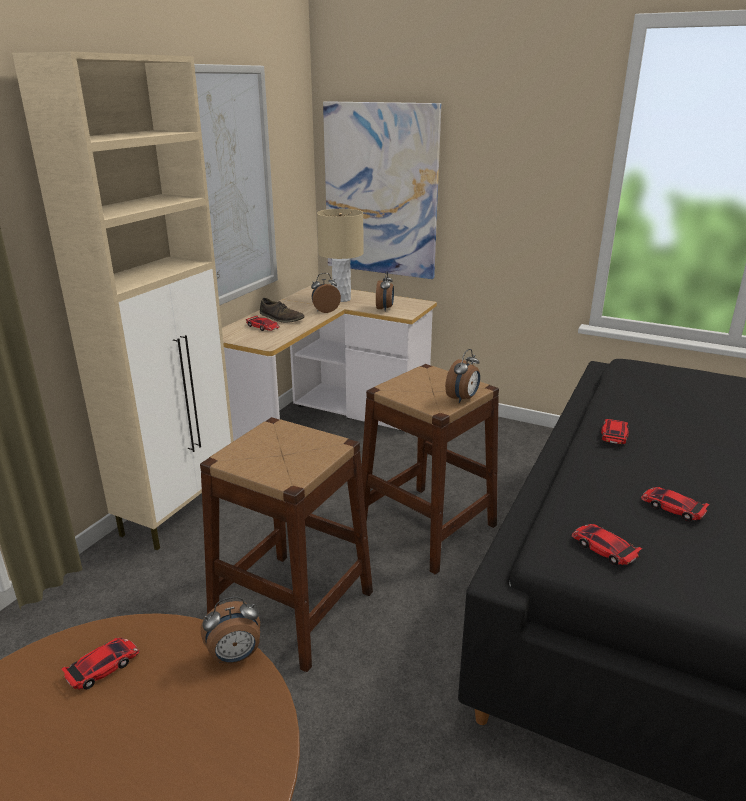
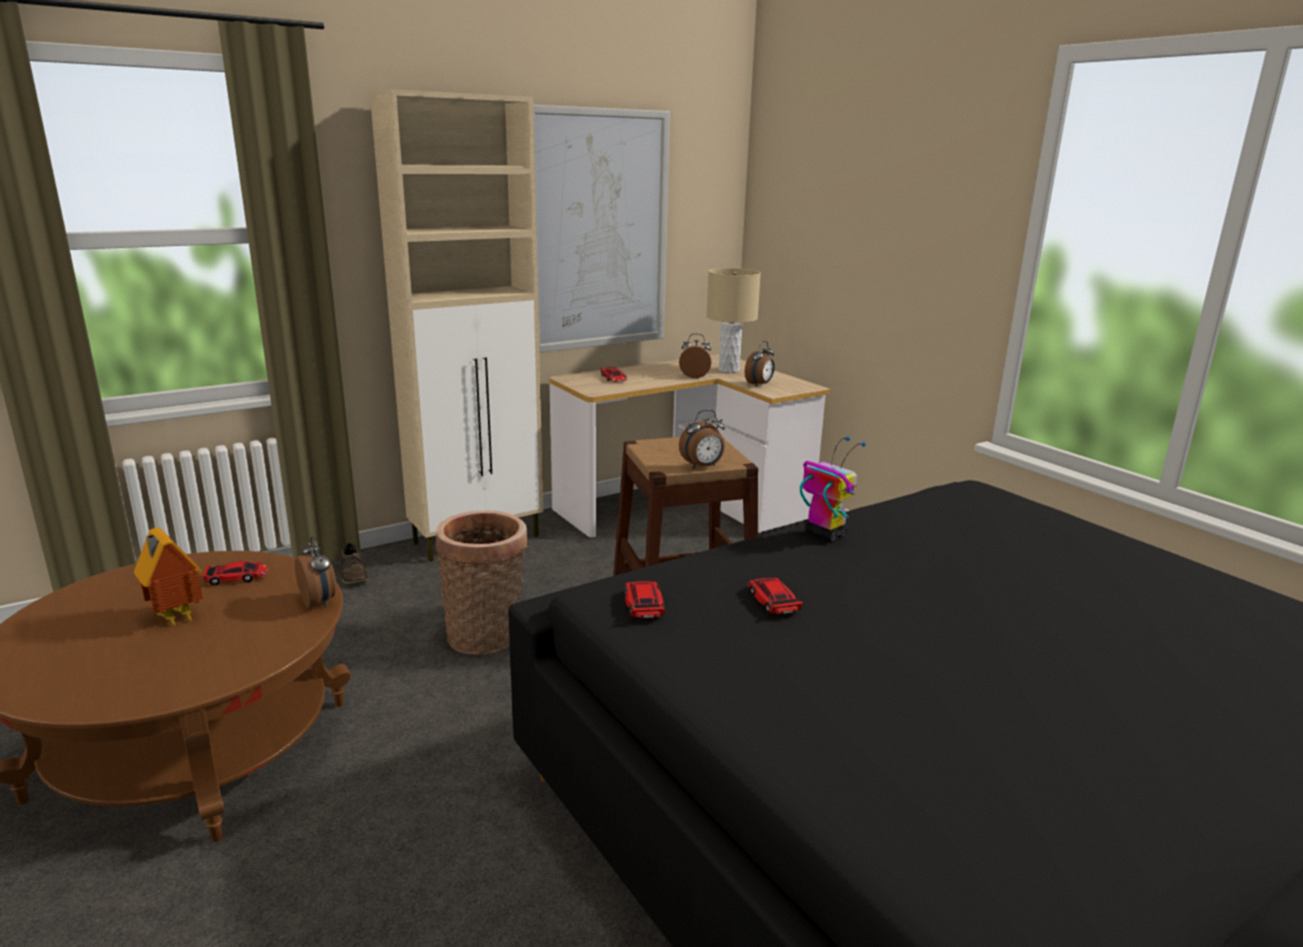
camera: 30 degrees right, 5 degrees down
brown stool [200,417,373,672] -> basket [435,510,527,655]
alarm clock [201,596,260,664] -> alarm clock turned 135 degrees counterclockwise [295,536,337,608]
brown shoe [260,298,305,323] -> brown shoe moved to [341,543,369,584]
picture [323,101,441,279] -> none
toy car [601,419,629,445] -> toy robot [800,436,866,542]
none -> toy house [134,528,203,626]

